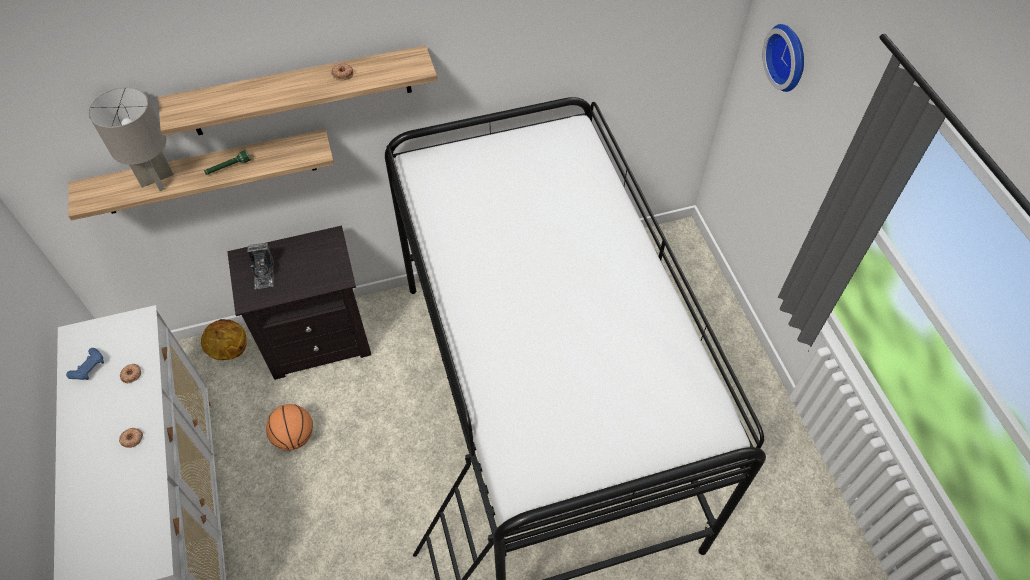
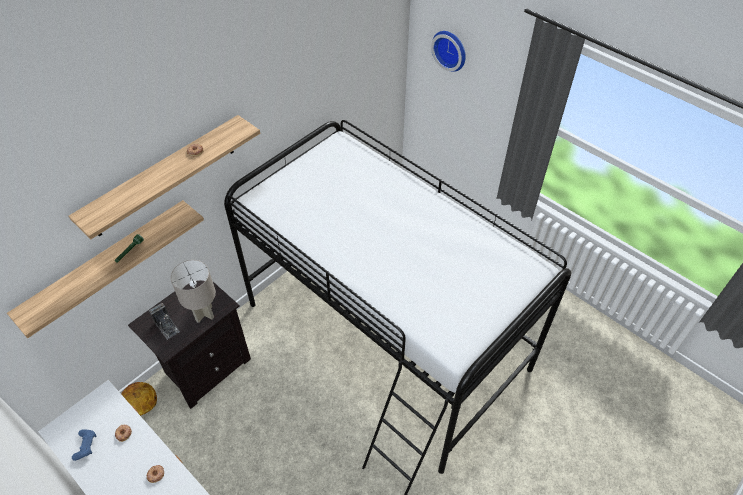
camera: 30 degrees left, 5 degrees down
grey table lamp [89,87,174,191] -> grey table lamp moved to [170,260,216,323]
basketball [266,404,313,450] -> none

